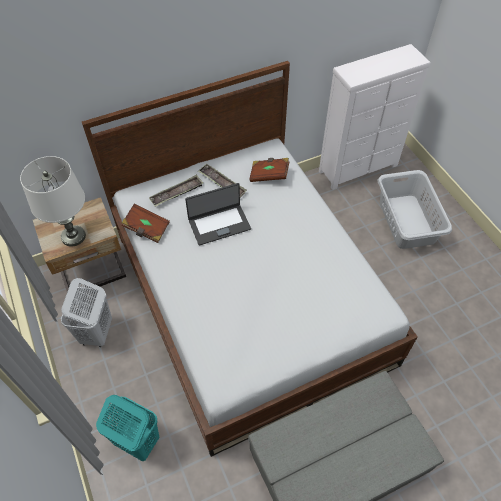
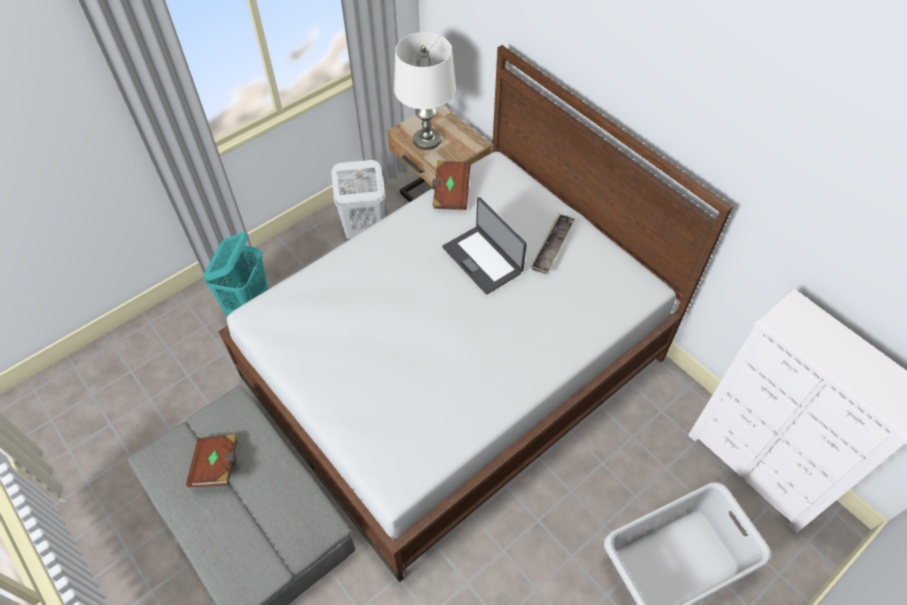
camera: 75 degrees right, 0 degrees up
tray [149,175,203,207] -> none
brown book [249,158,289,182] -> brown book moved to [186,434,237,488]

